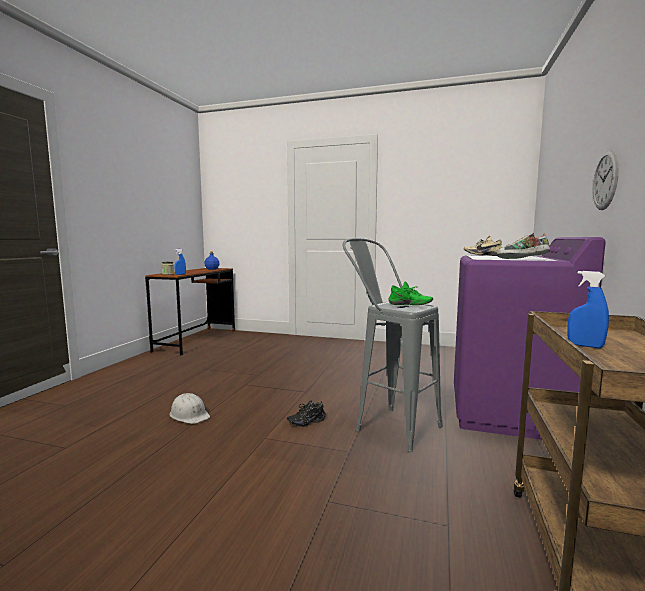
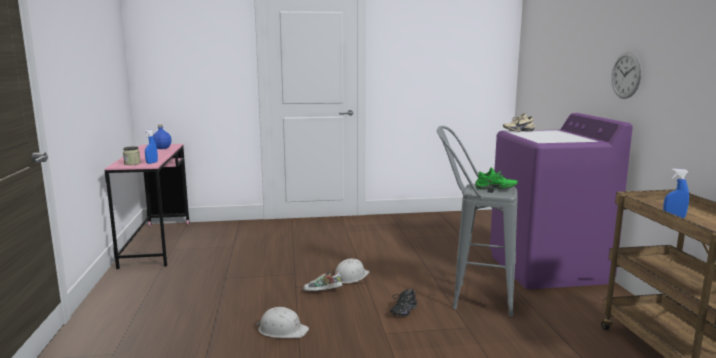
camera: 25 degrees left, 5 degrees up
brown desk [145,268,235,355] -> pink desk [105,144,190,269]
shoe [497,233,550,259] -> shoe moved to [303,271,343,291]
none -> white hard hat [335,259,370,283]

